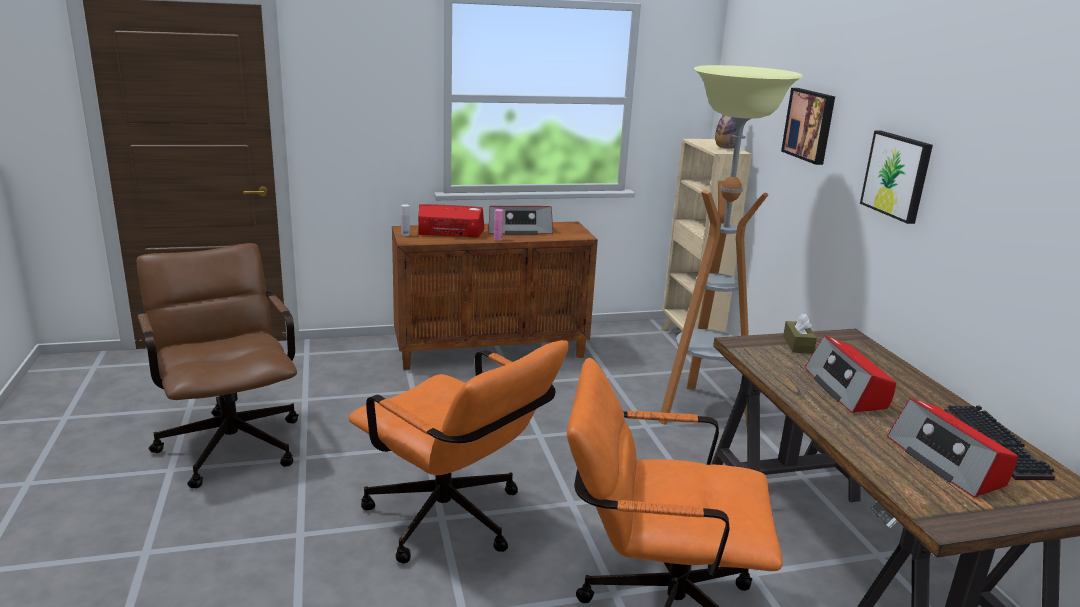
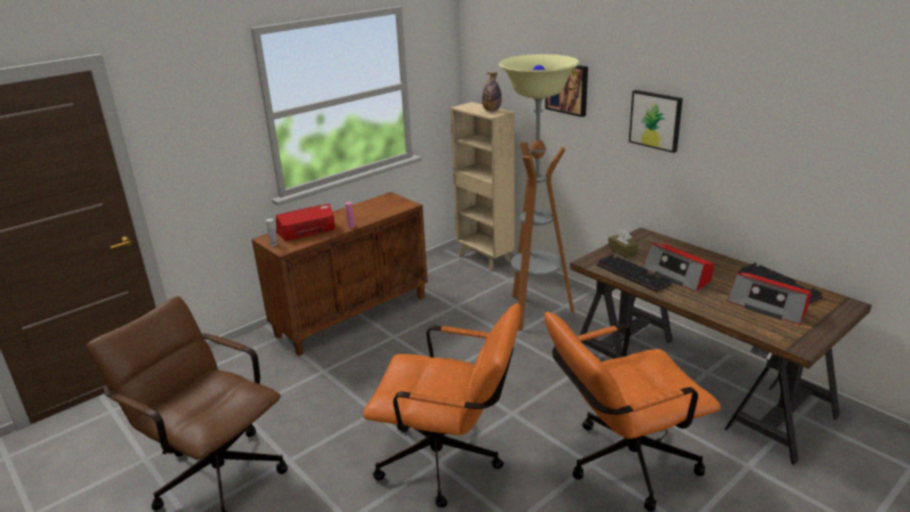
camera: 25 degrees left, 5 degrees up
radio [488,206,553,235] -> none
none -> keyboard [597,254,672,292]

